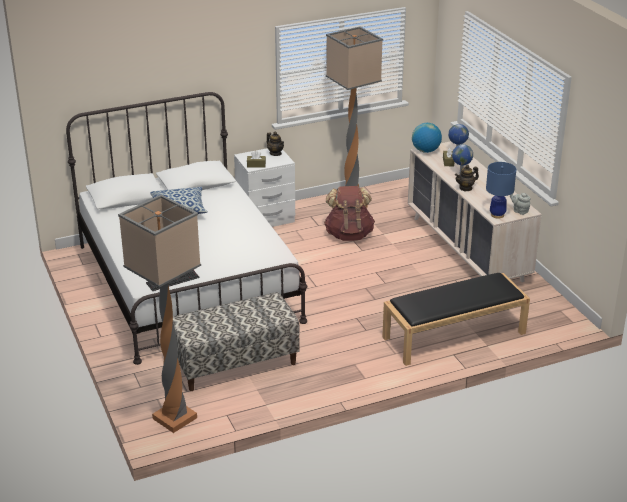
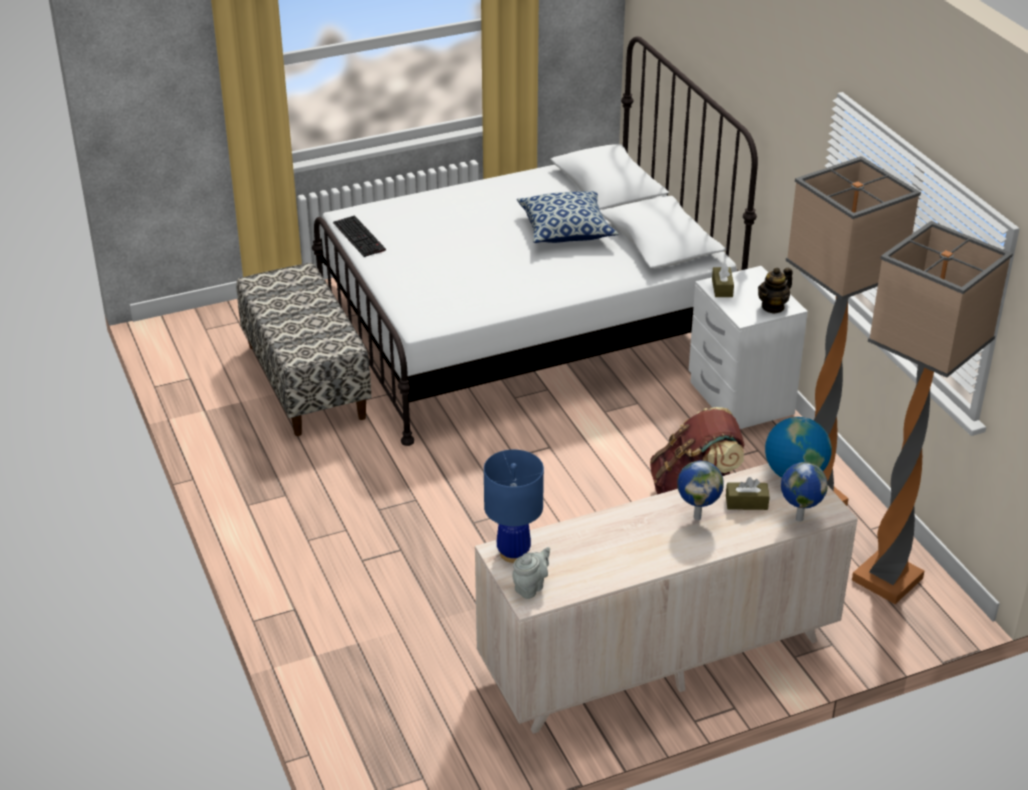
camera: 90 degrees right, 5 degrees up
floor lamp [118,195,201,433] -> floor lamp moved to [852,221,1013,604]
black bench [382,273,530,366] -> none
teapot [455,165,479,191] -> none

